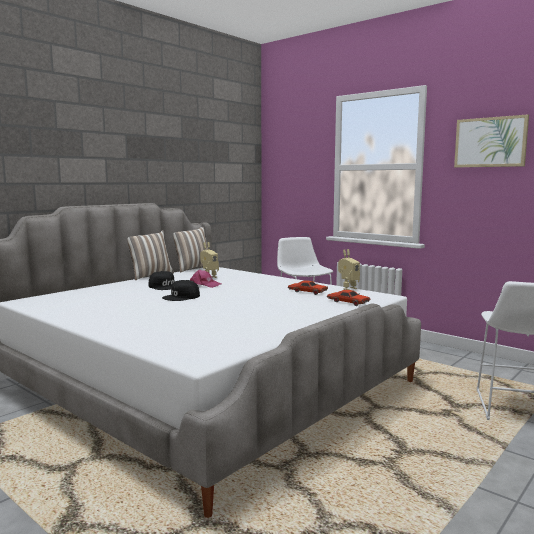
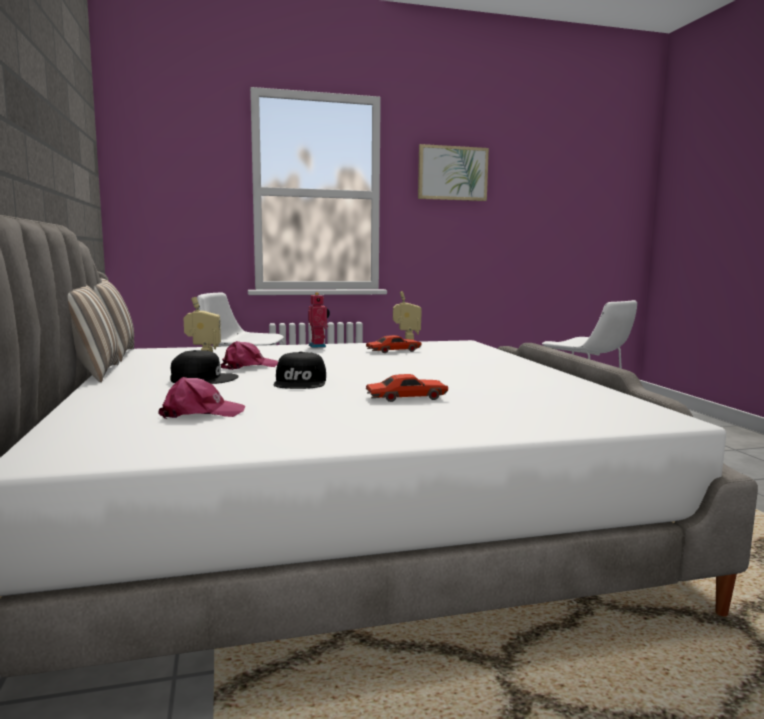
camera: 55 degrees left, 0 degrees up
red toy car [327,290,370,306] -> red toy car moved to [366,374,448,402]
none -> pink cap [158,377,245,419]
none -> toy robot [308,292,330,348]

